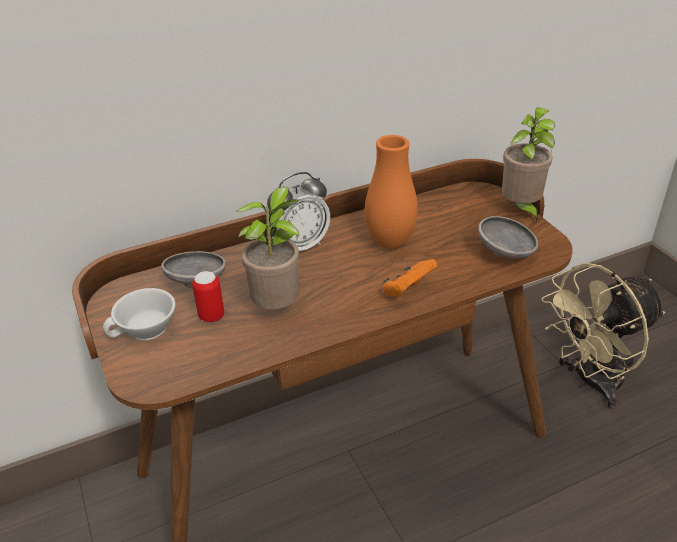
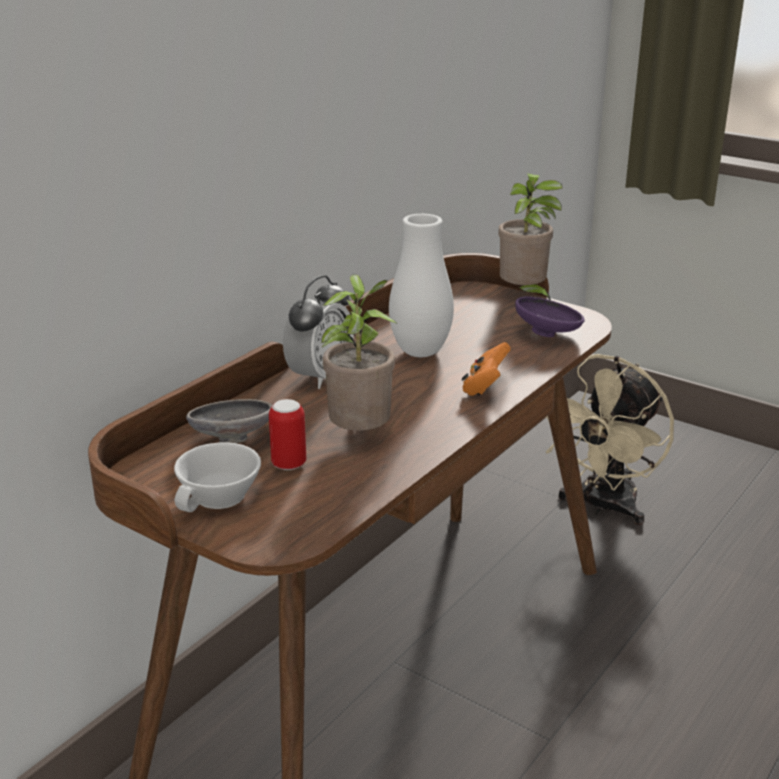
camera: 30 degrees left, 10 degrees down
orange vase [365,135,418,249] -> white vase [389,214,454,357]
grey bowl [478,216,538,258] -> purple bowl [515,296,585,337]

